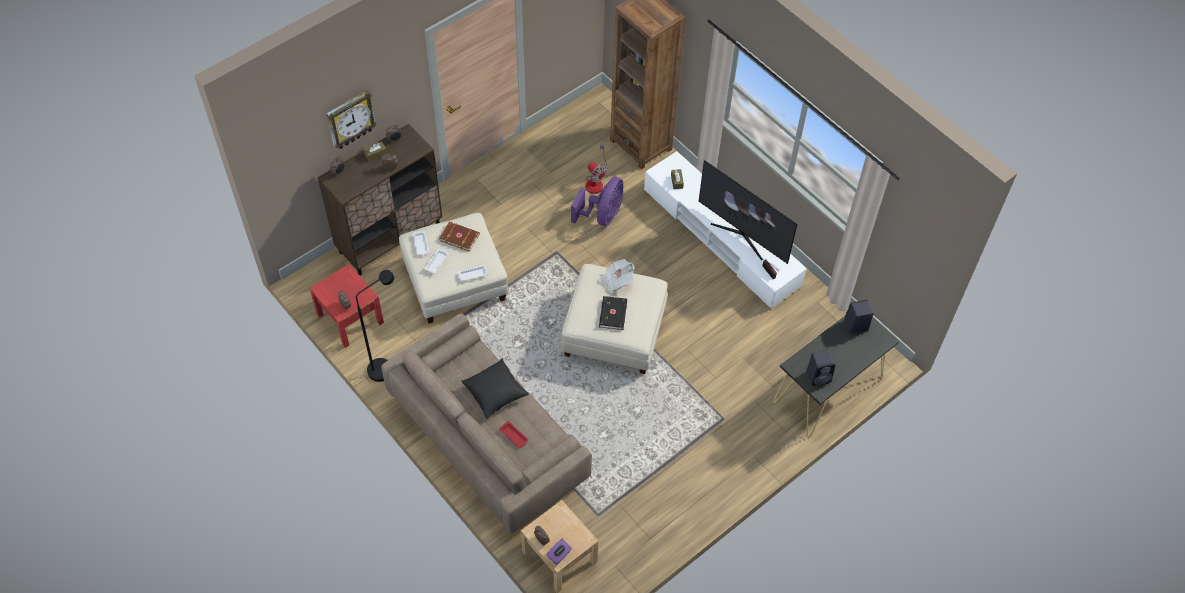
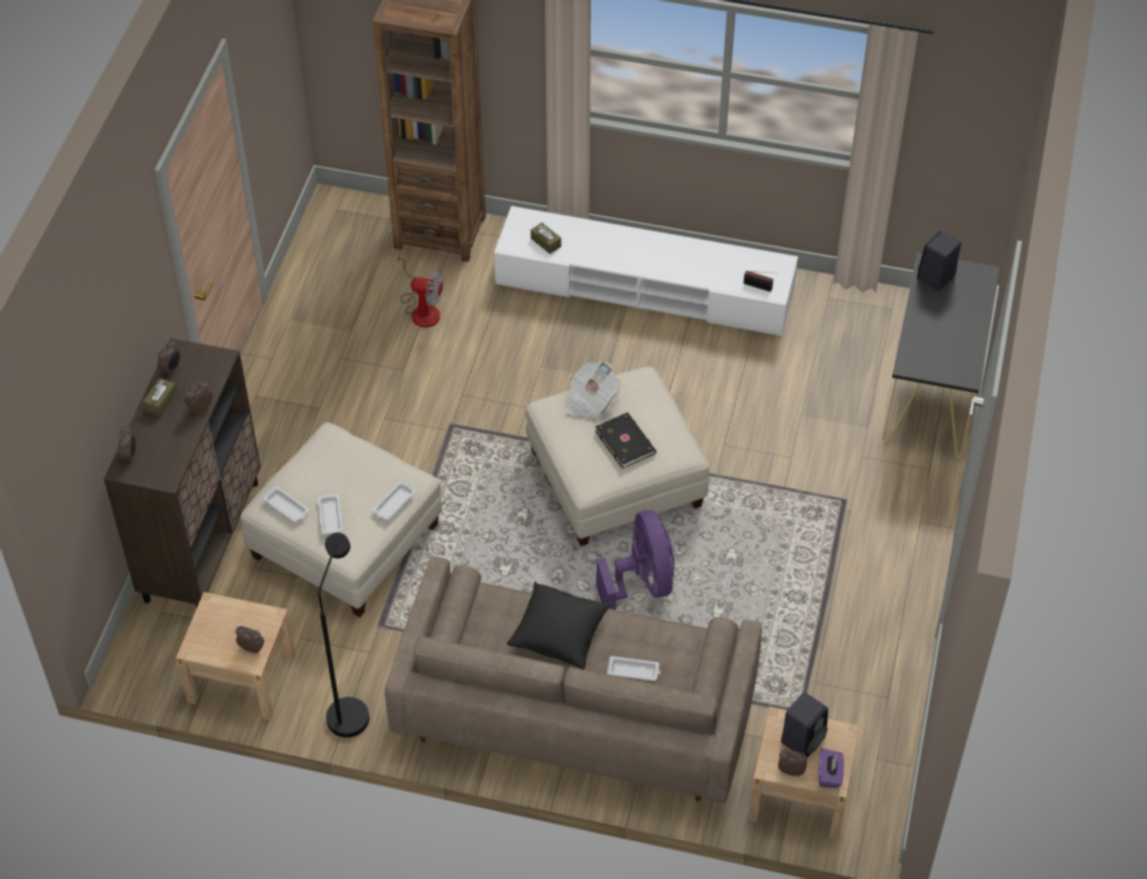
camera: 35 degrees left, 5 degrees down
red nightstand [309,264,384,348] -> beige nightstand [176,592,296,720]
wall clock [326,90,377,149] -> none
brown book [439,221,480,252] -> none
red tray [499,421,529,448] -> white tray [607,656,661,681]
purple fan [571,177,623,226] -> purple fan moved to [596,510,675,610]
television [699,160,797,264] -> none
black speaker [806,350,835,386] -> black speaker moved to [781,692,828,758]

